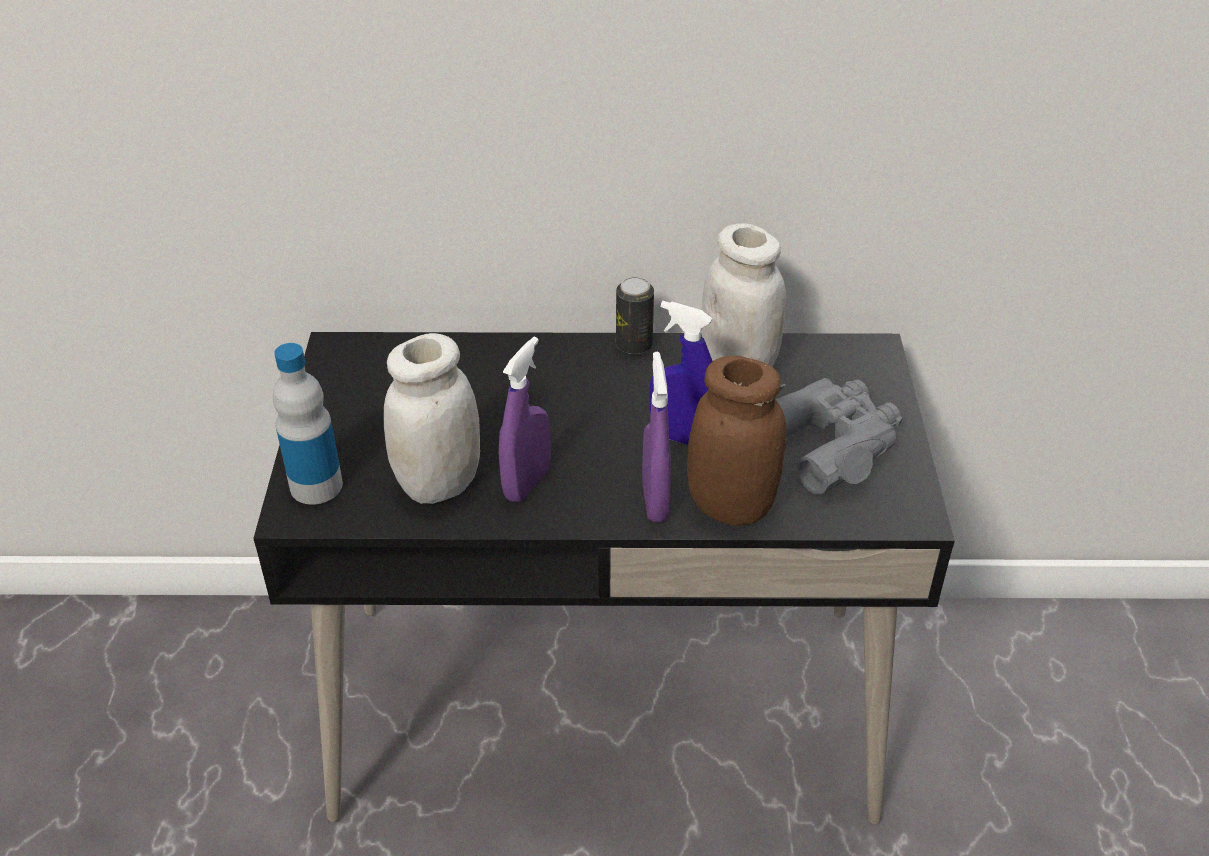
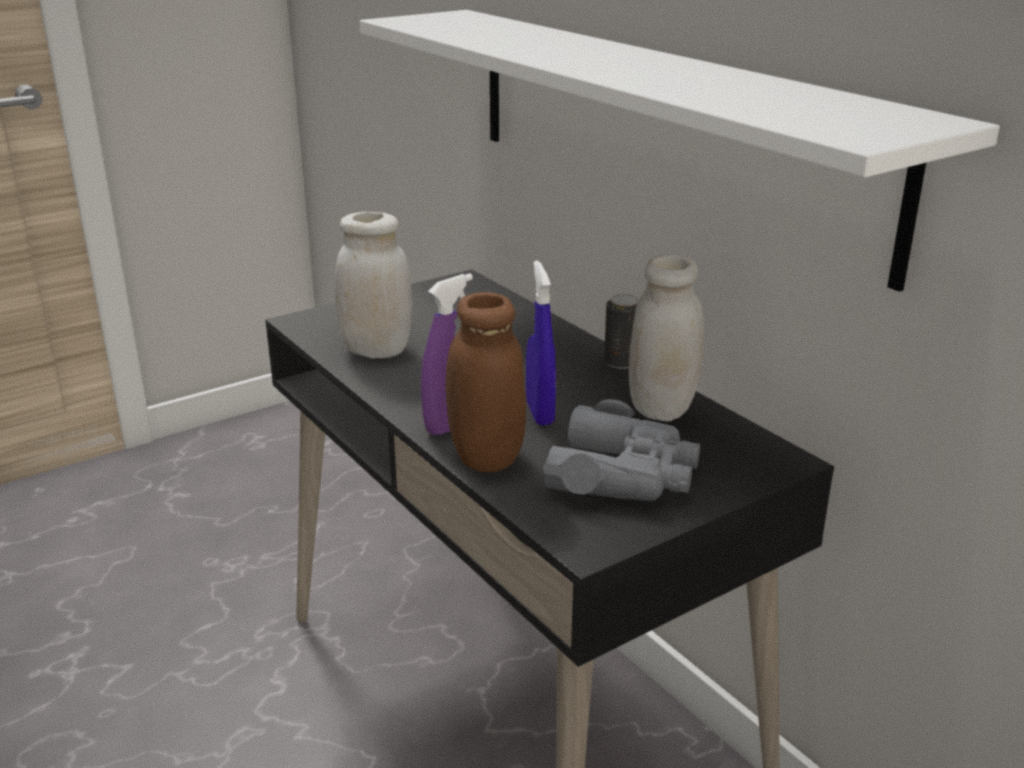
camera: 55 degrees right, 15 degrees down
bottle [273,343,343,505] -> none
purple spray bottle [498,337,551,502] -> none
none -> white shelf [360,10,1000,292]

